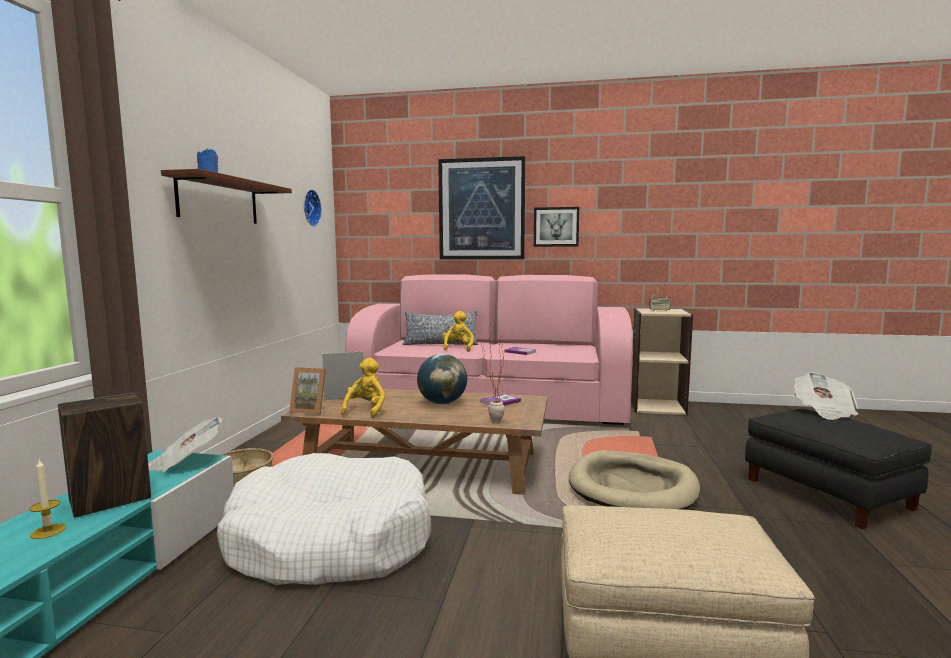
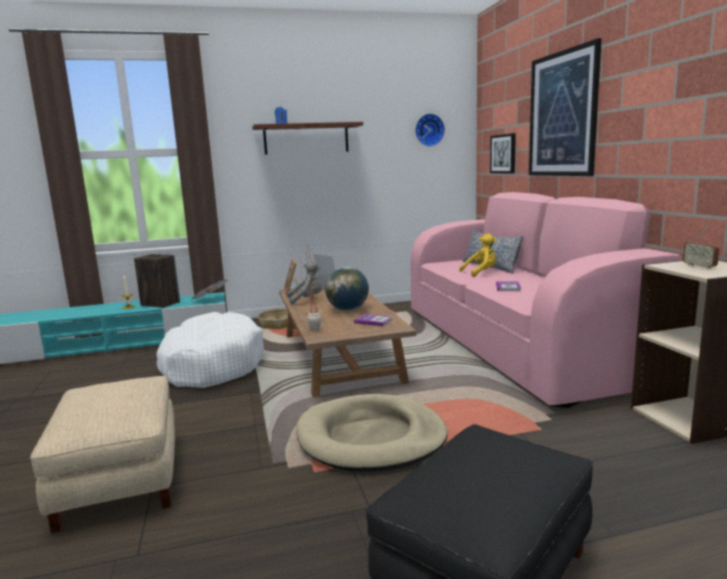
camera: 65 degrees right, 5 degrees up
yellow plush toy [341,358,385,418] -> grey plush toy [287,260,322,305]
picture [534,207,579,247] -> picture moved to [490,133,516,173]
newspaper [794,372,858,420] -> none

